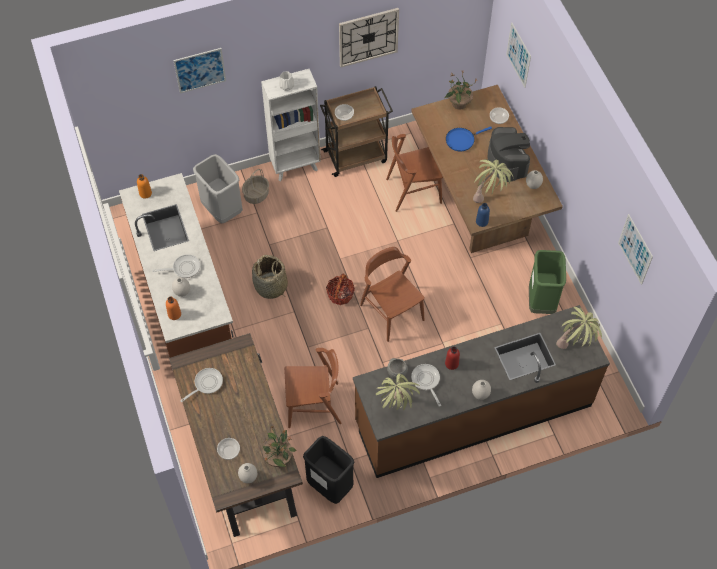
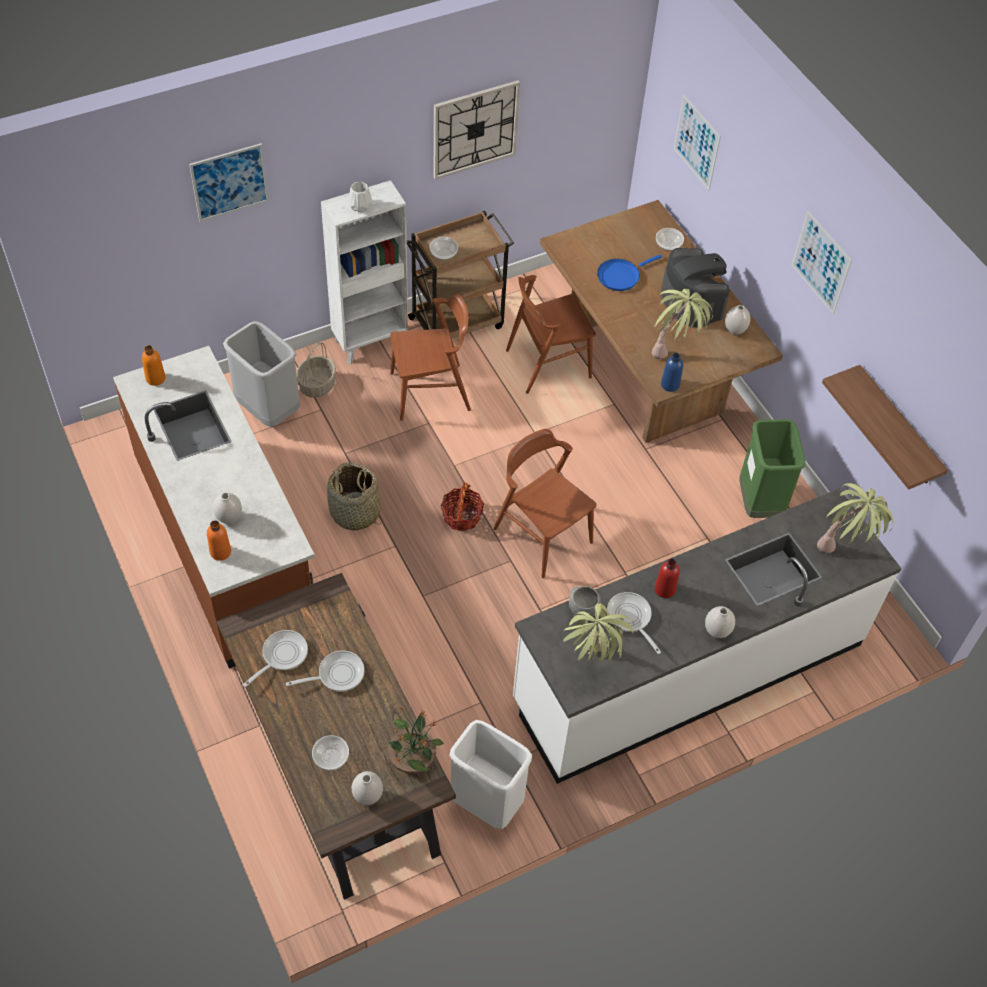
camera: 10 degrees left, 5 degrees down
frying pan [152,254,200,278] -> frying pan moved to [286,651,365,692]
brown chair [284,348,341,428] -> brown chair moved to [390,293,471,421]
black trash can [303,436,355,504] -> white trash can [449,720,532,829]
brown counter [353,305,610,478] -> white counter [513,488,901,784]
potted plant [445,71,478,110] -> none
picture [618,214,653,285] -> picture moved to [792,210,852,314]
none -> shelf [822,365,948,490]

